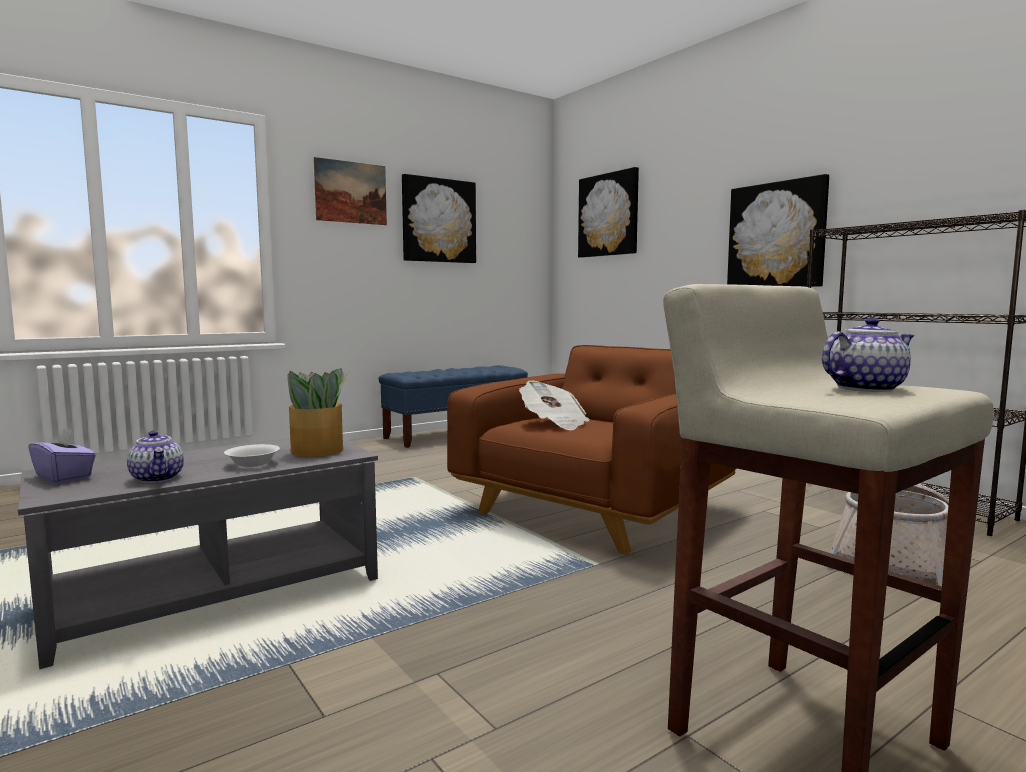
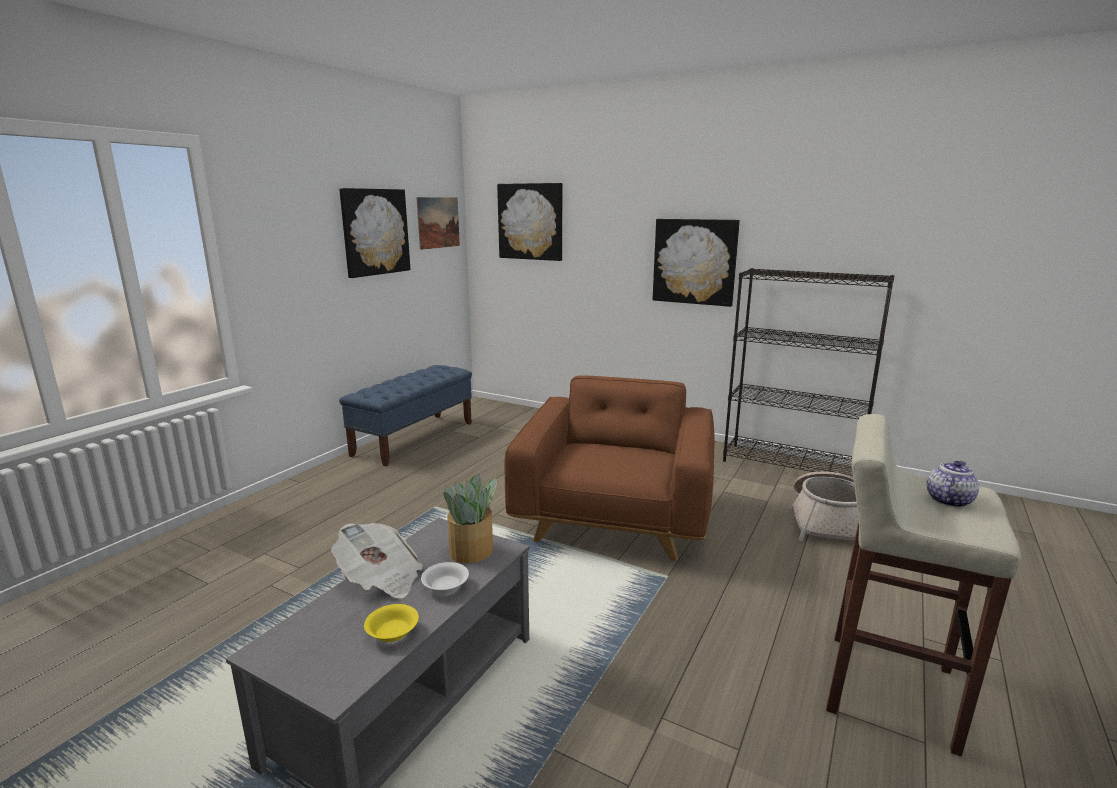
camera: 25 degrees left, 10 degrees up
purple tissue box [28,428,96,483] -> none
teapot [127,430,184,483] -> yellow bowl [364,604,419,642]
picture [314,157,387,225] -> picture moved to [416,197,460,250]
newspaper [519,381,590,430] -> newspaper moved to [331,523,423,599]

